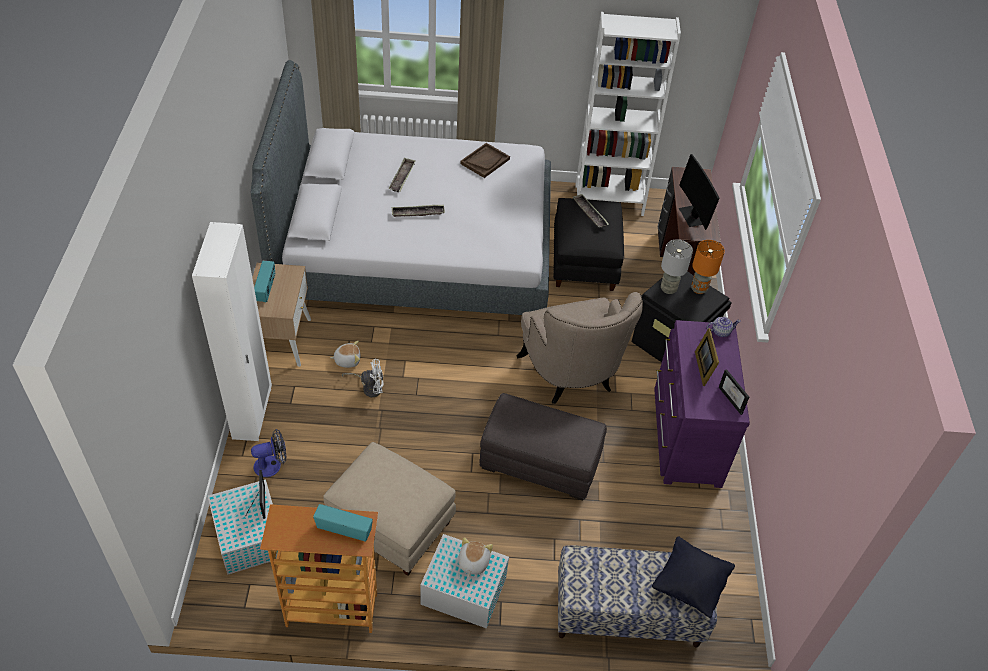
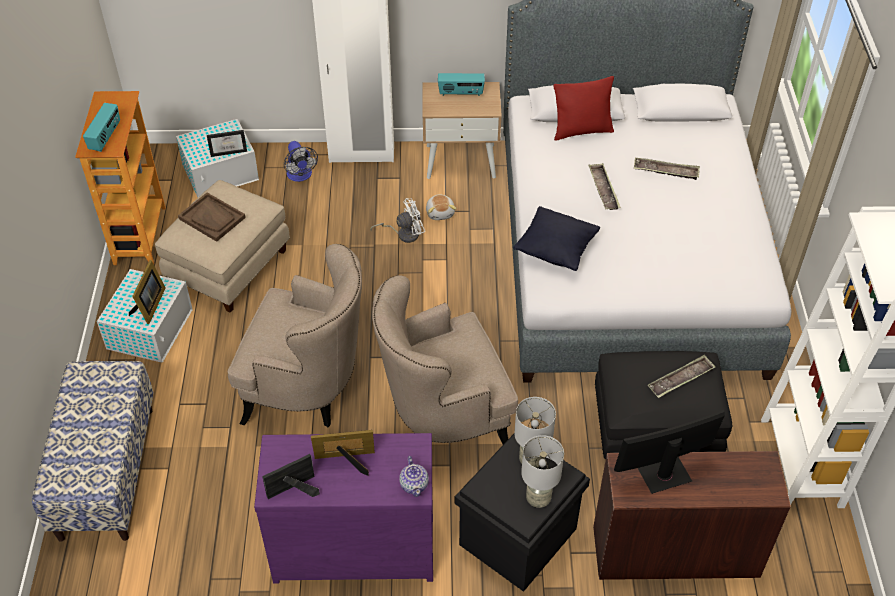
camera: 90 degrees right, 0 degrees up
white fan [341,359,384,397] -> white fan turned 105 degrees counterclockwise [370,198,425,243]
plush toy [458,537,493,577] -> picture frame [129,260,166,324]
brown tray [460,143,510,178] -> brown tray moved to [178,193,246,242]
grey ottoman [479,393,607,500] -> beige armchair [228,244,362,427]
black pillow [652,536,735,618] -> black pillow moved to [513,206,600,271]
orange table lamp [691,240,725,294] -> grey table lamp [521,435,564,508]
none -> red pillow [554,76,614,141]

